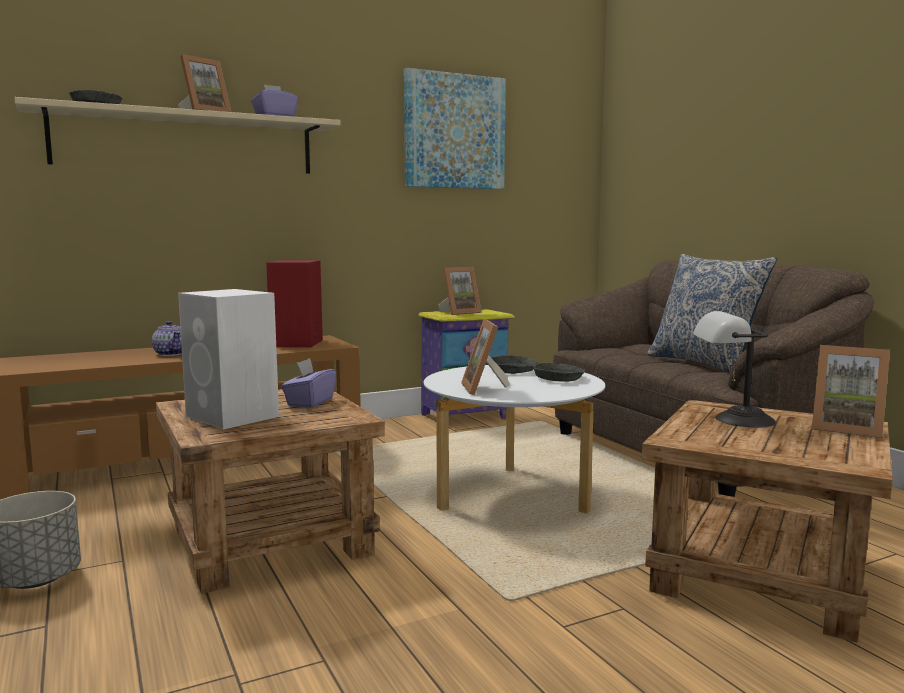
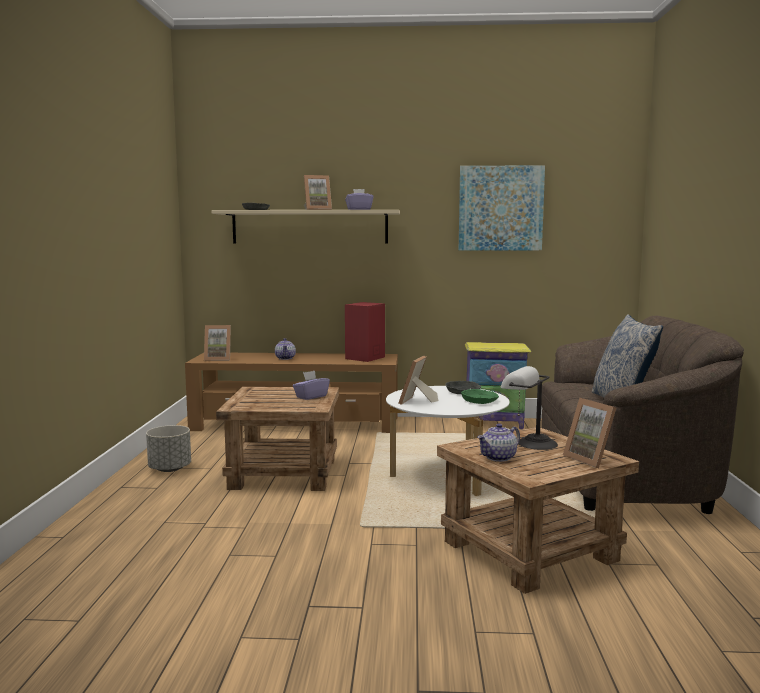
camera: 30 degrees right, 0 degrees up
white speaker [178,289,279,430] -> none
picture frame [438,267,481,315] -> picture frame moved to [204,325,231,361]
grey bowl [533,363,585,382] -> green bowl [461,389,499,404]
none -> teapot [477,423,520,462]

